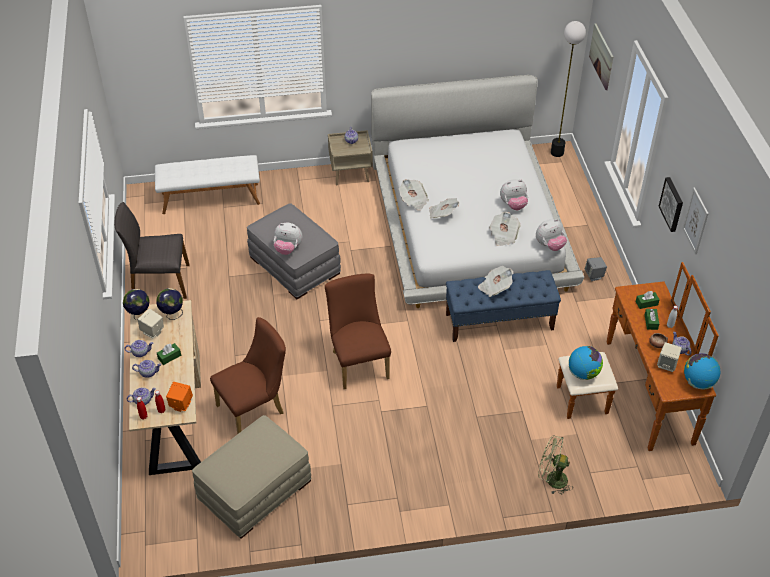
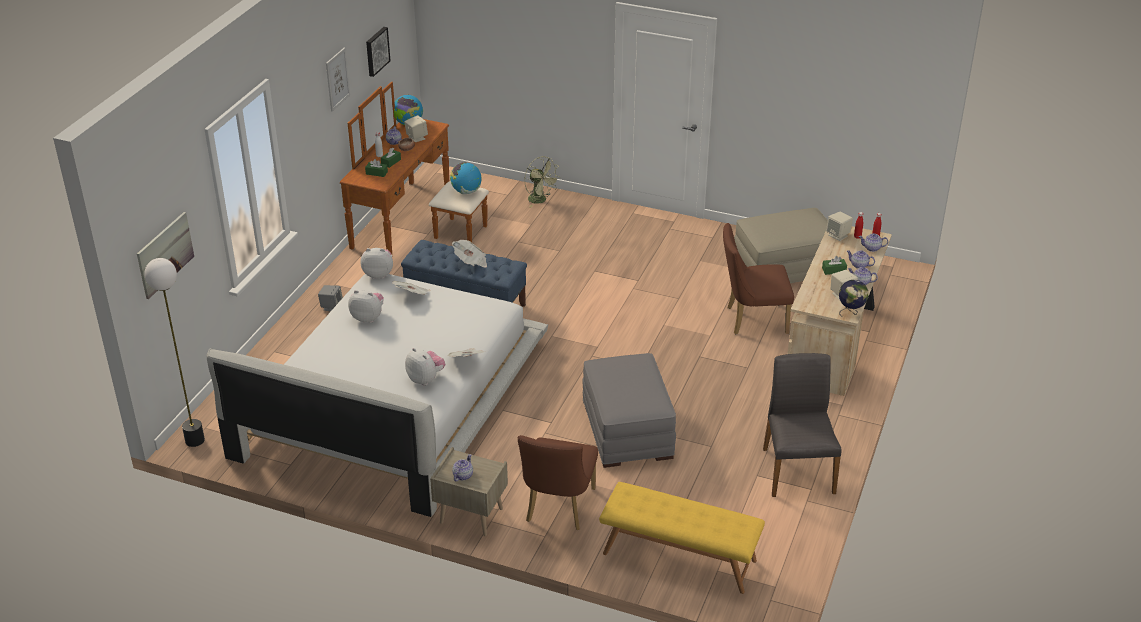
camera: 150 degrees left, 10 degrees down
grey chair [114,202,190,299] -> grey chair turned 120 degrees counterclockwise [763,353,842,497]
white bench [155,155,260,214] -> yellow bench [599,482,765,594]
globe [156,288,183,320] -> none
orange speaker [166,382,193,412] -> beige speaker [826,212,853,241]
plush toy [274,223,303,255] -> plush toy moved to [405,348,445,386]
brown chair [325,274,391,389] -> brown chair moved to [518,435,598,530]
newspaper [429,198,459,218] -> none
picture [659,177,683,232] -> picture moved to [366,27,391,77]

